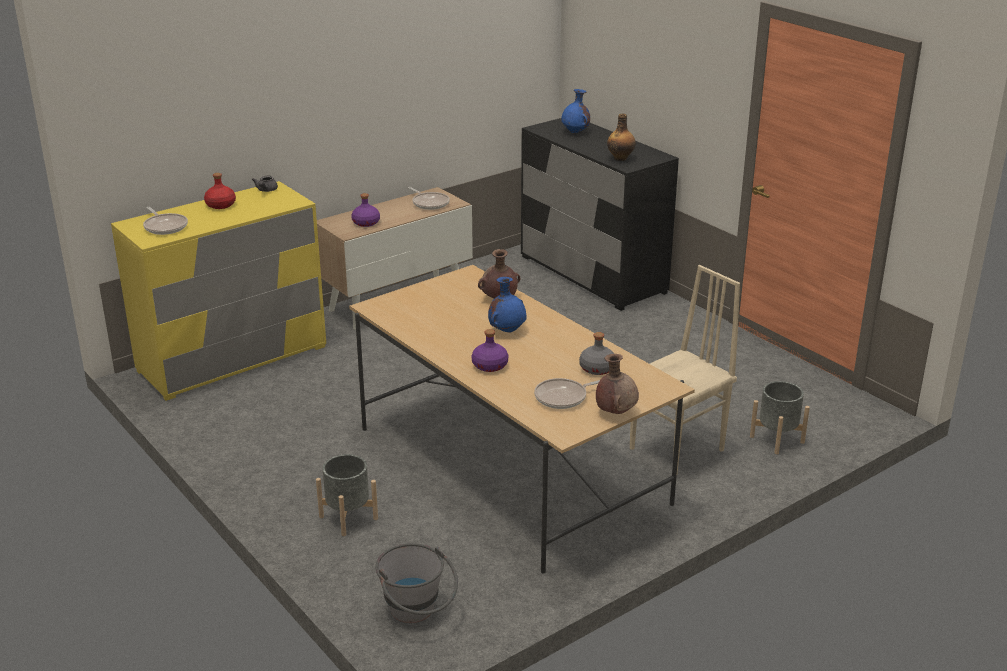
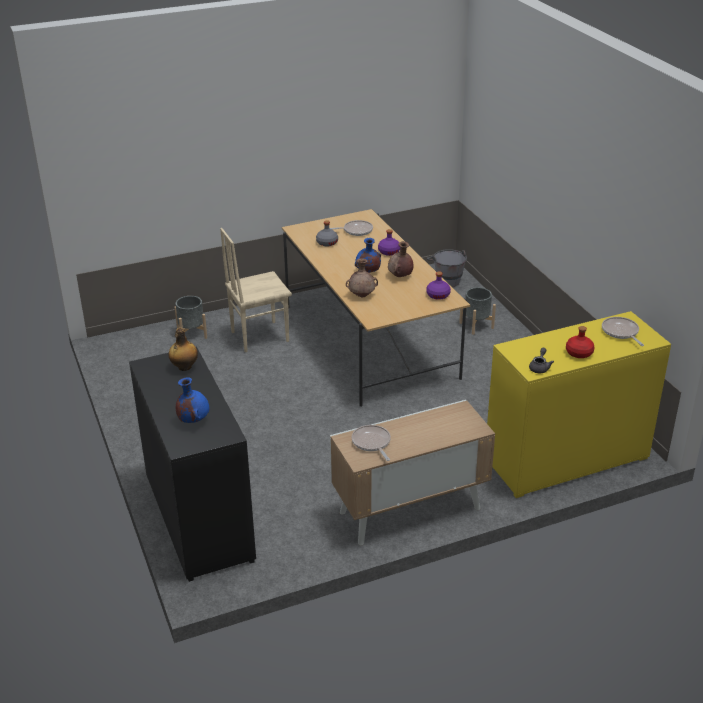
camera: 165 degrees left, 5 degrees up
purple bottle [351,193,380,227] -> purple bottle moved to [426,271,451,300]
brown vase [596,354,639,414] -> brown vase moved to [388,241,413,277]

